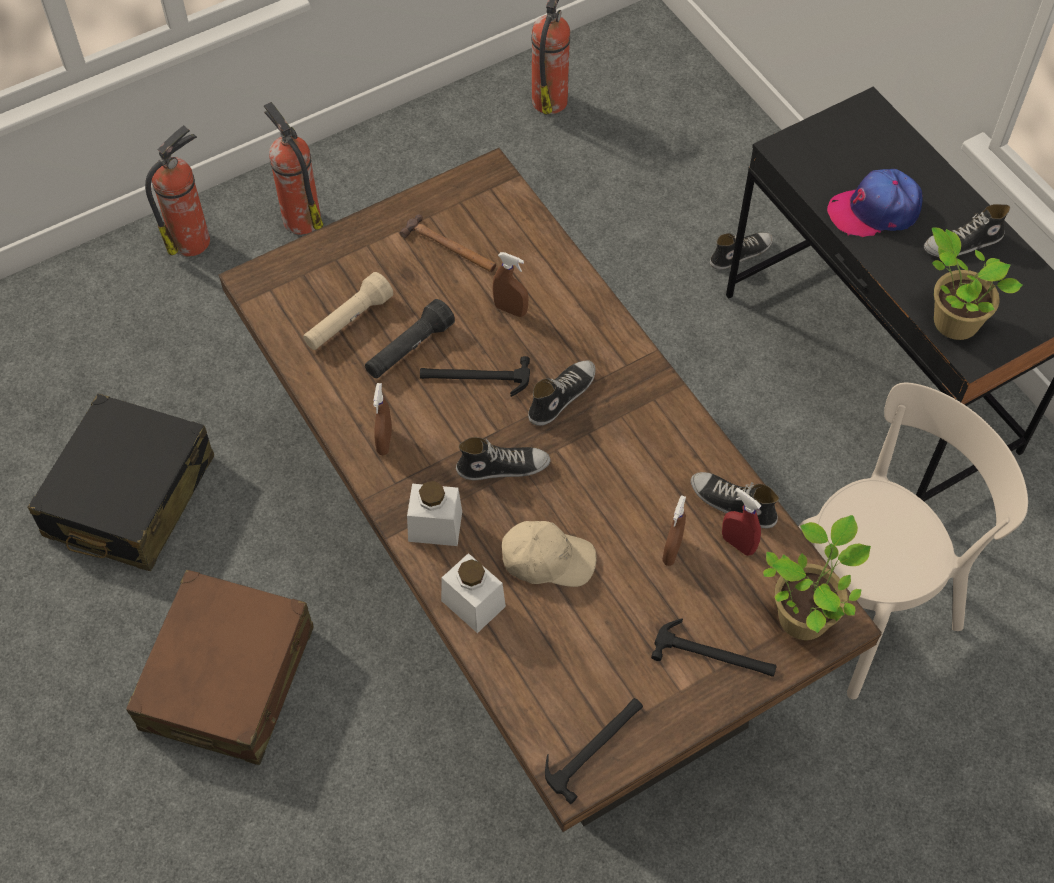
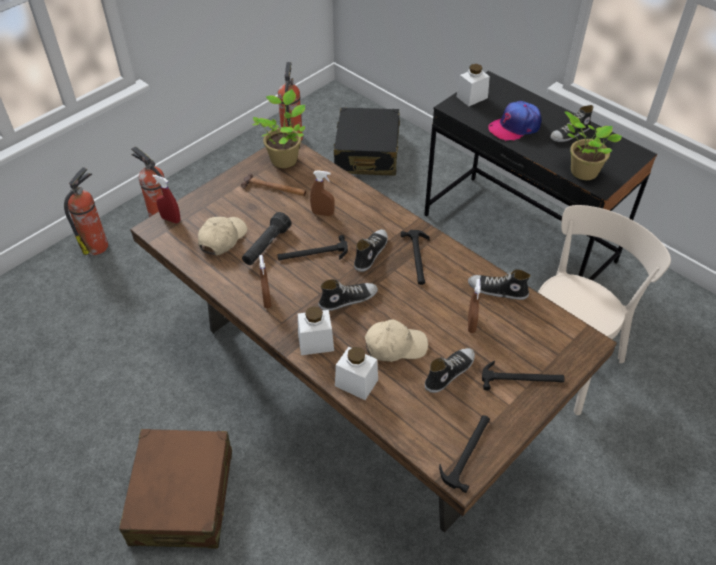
camera: 15 degrees left, 10 degrees down
black suitcase [28,394,214,571] -> black suitcase moved to [334,107,400,175]
beige flashlight [303,272,393,350] -> beige cap [198,217,247,256]
shoe [710,233,773,270] -> shoe moved to [425,348,475,393]
red spray bottle [722,487,761,556] -> red spray bottle moved to [152,175,180,223]
potted plant [763,515,871,640] -> potted plant moved to [252,89,305,168]
none -> hammer [401,230,430,285]
none -> white jar [456,64,490,106]

